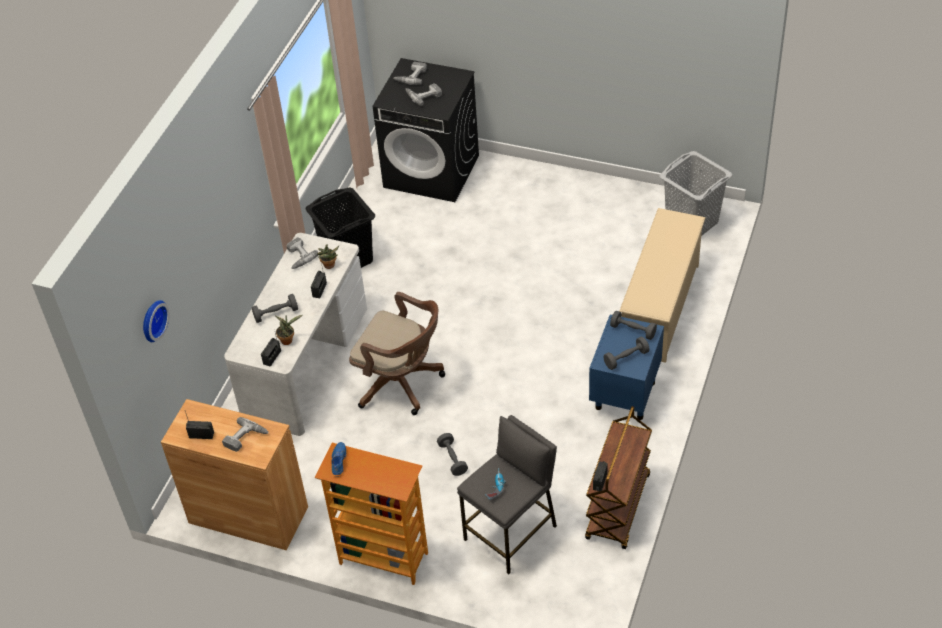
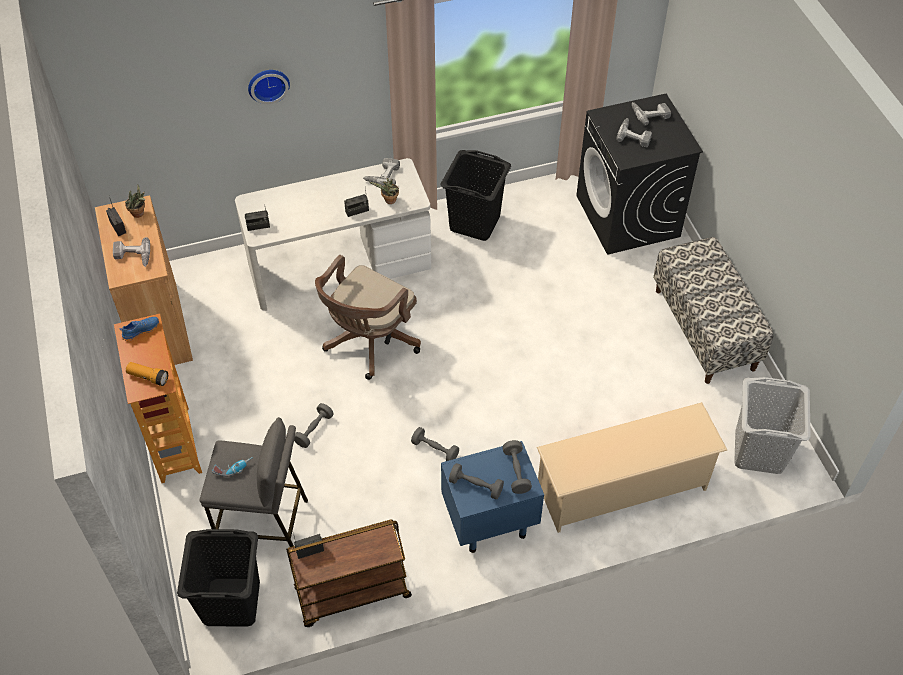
camera: 50 degrees right, 5 degrees up
wall clock [143,300,169,342] -> wall clock moved to [248,70,290,104]
grey dumbbell [252,294,298,323] -> grey dumbbell moved to [411,427,459,461]
potted plant [276,315,303,345] -> potted plant moved to [125,184,145,218]
brown office chair [349,292,445,415] -> brown office chair turned 45 degrees clockwise [315,255,421,380]
none -> flashlight [126,362,168,386]
none -> black laundry basket [177,529,260,627]
none -> bench [653,237,773,384]

